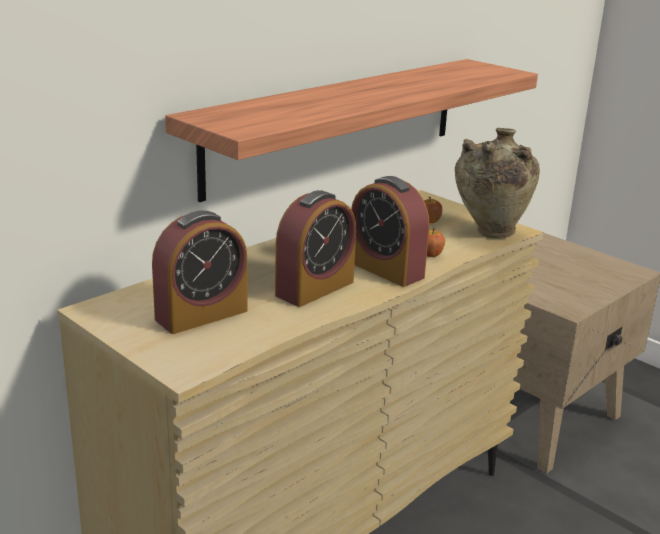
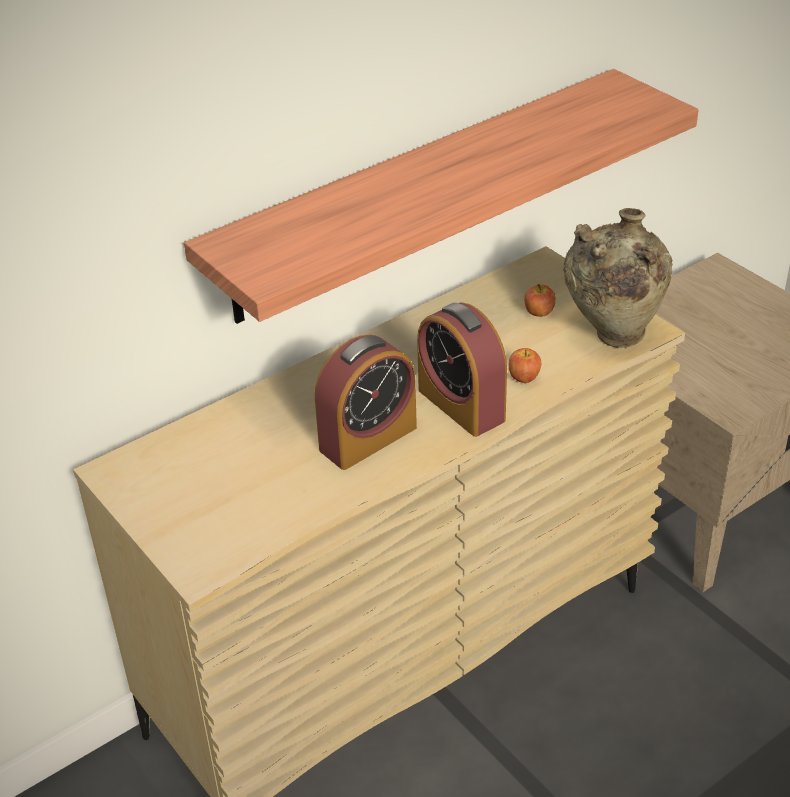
camera: 10 degrees right, 15 degrees up
alarm clock [152,210,247,334] -> none

